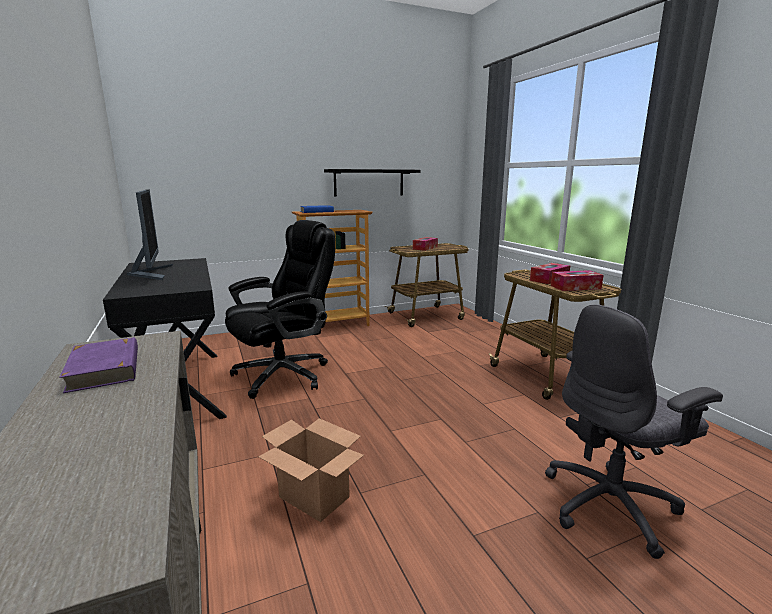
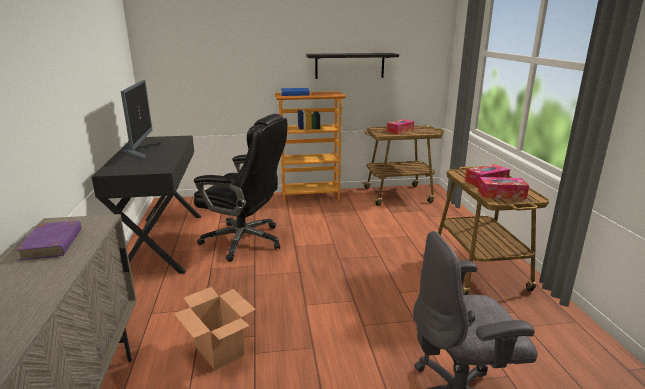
camera: 15 degrees right, 5 degrees up
black office chair [225,220,335,399] -> black office chair turned 45 degrees clockwise [194,114,287,262]

